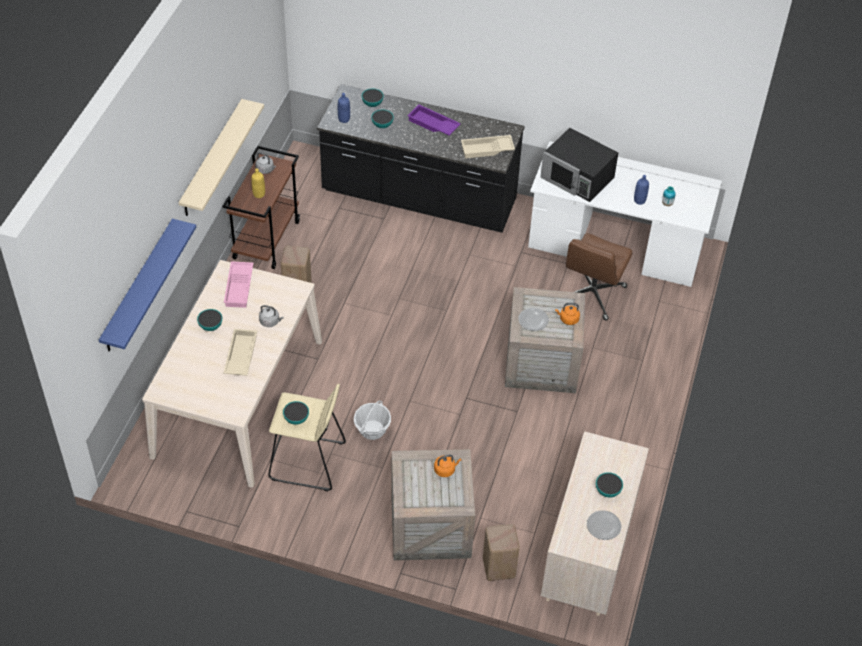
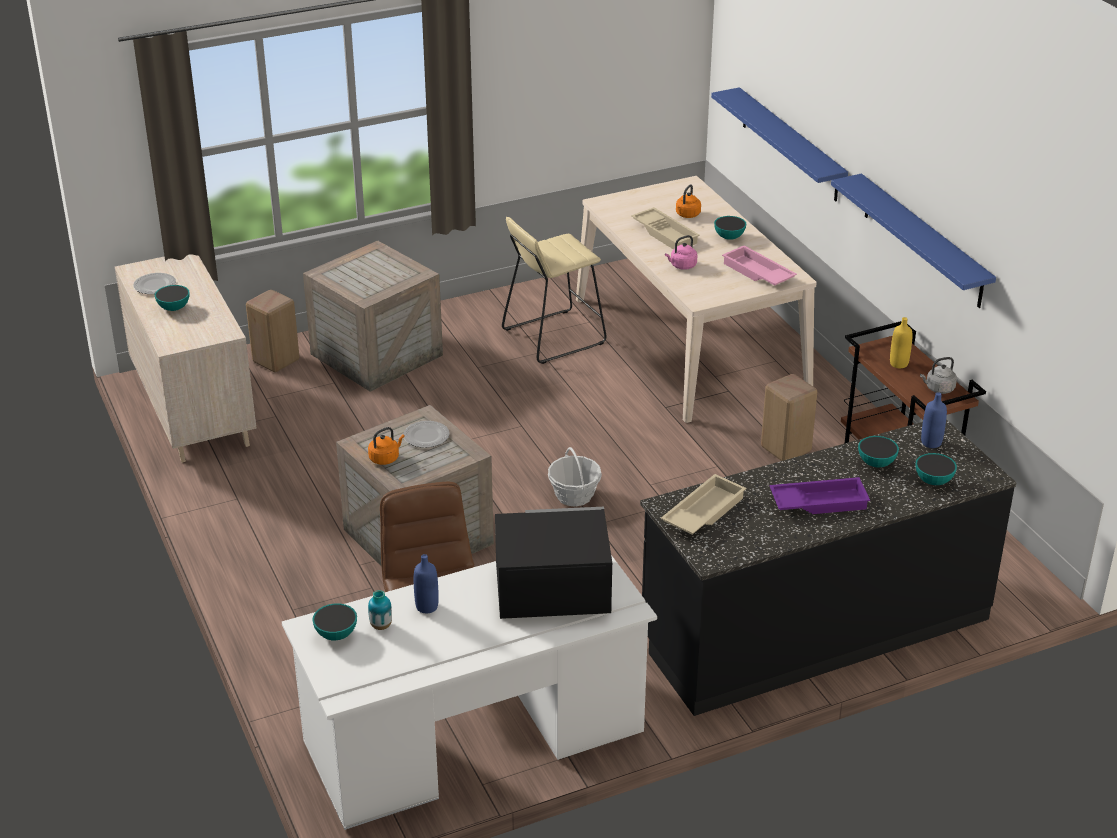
camera: 140 degrees right, 15 degrees down
beige shelf [178,99,264,216] -> blue shelf [831,174,996,308]
grey kettle [259,305,283,327] -> pink kettle [665,235,697,270]
bowl [283,401,309,425] -> bowl moved to [312,603,357,640]
basket [354,401,391,440] -> basket moved to [548,447,602,507]
orange kettle [434,455,461,477] -> orange kettle moved to [676,184,701,218]

